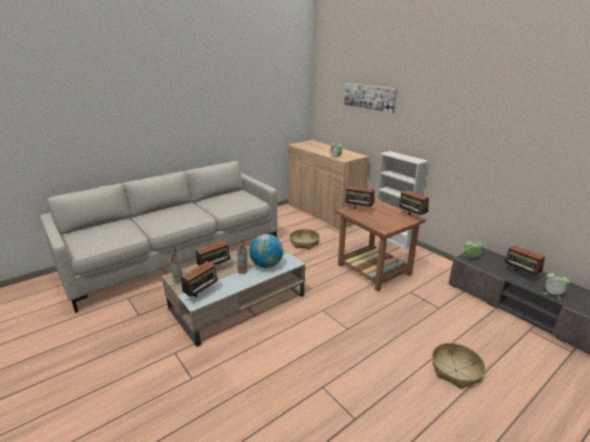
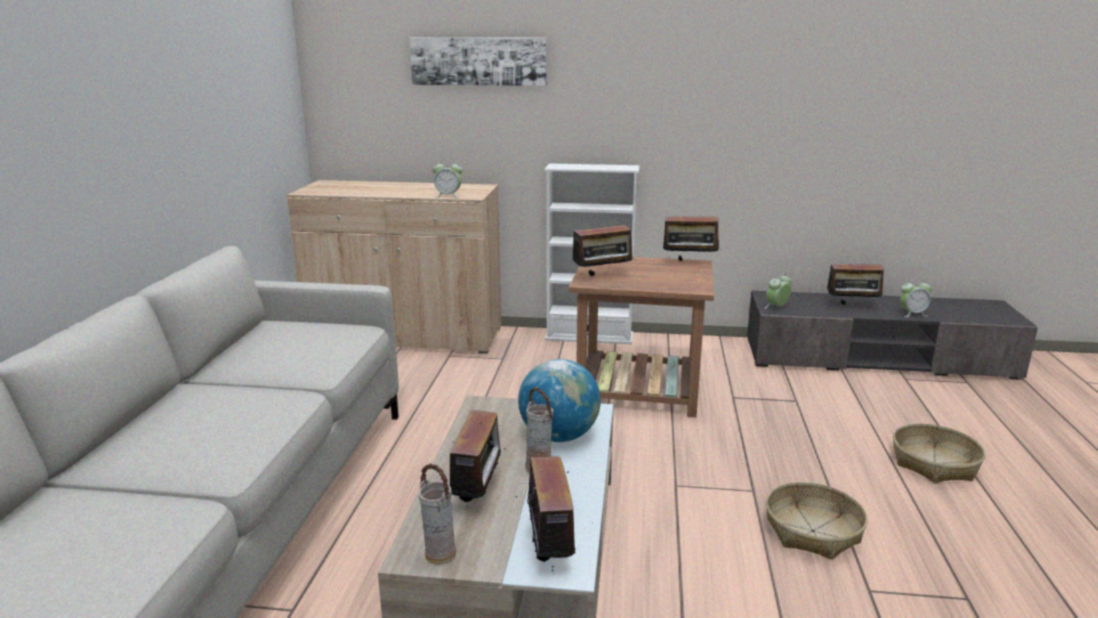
camera: 45 degrees left, 5 degrees down
basket [290,229,320,249] -> basket moved to [766,482,868,559]

